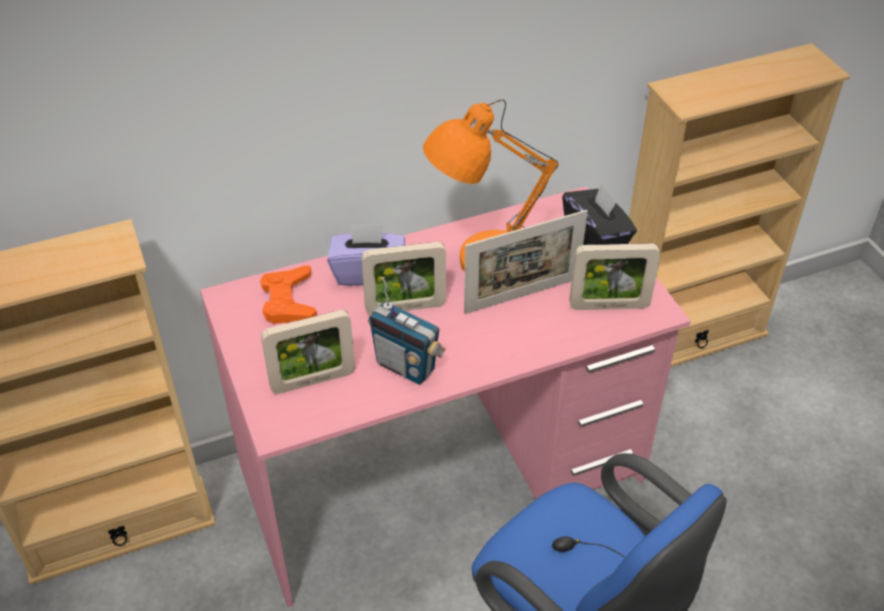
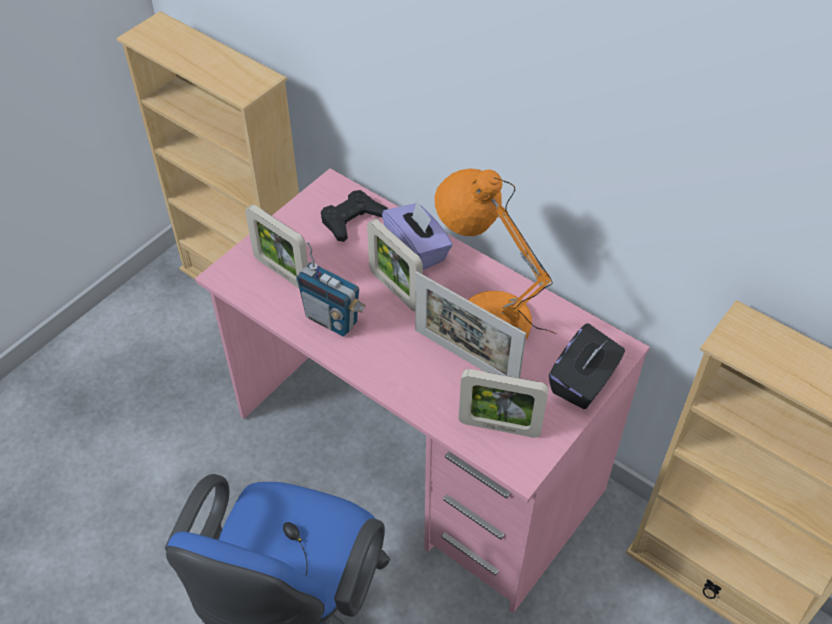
camera: 60 degrees right, 5 degrees up
orange game controller [260,266,317,324] -> black game controller [321,190,388,242]
radio [368,277,446,385] -> radio turned 60 degrees counterclockwise [296,241,366,337]
picture frame [569,243,660,310] -> picture frame turned 45 degrees counterclockwise [459,369,549,438]

